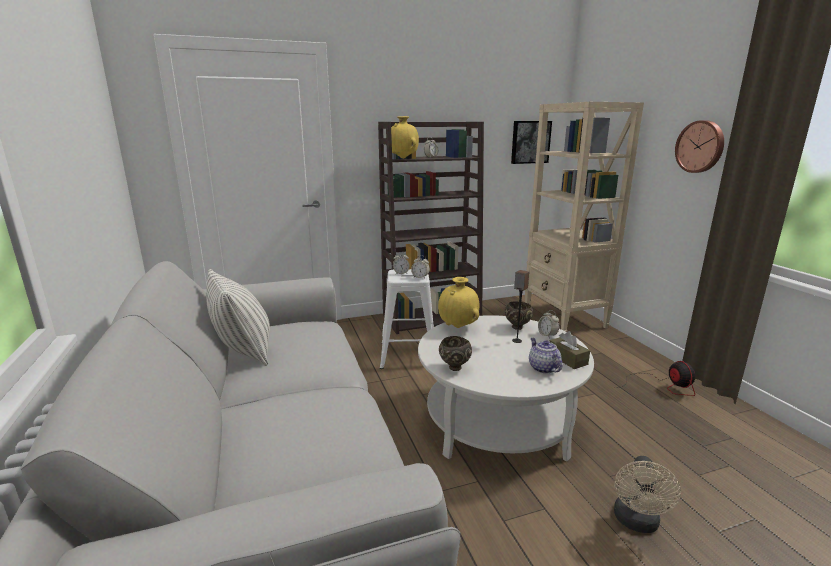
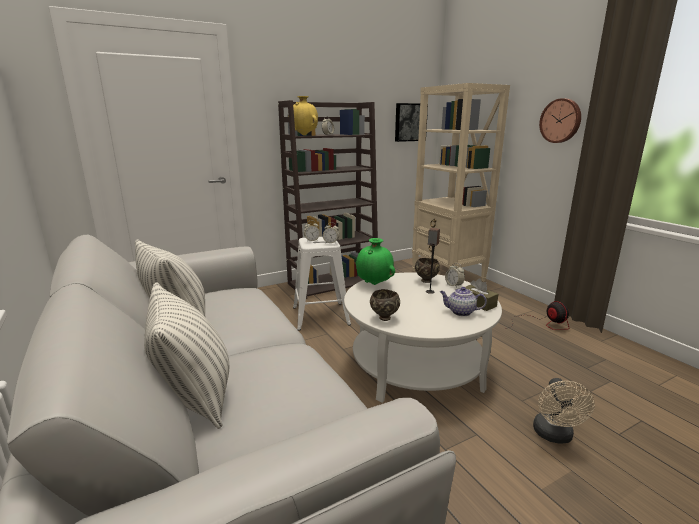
camera: 10 degrees left, 0 degrees up
yellow vase [438,277,480,328] -> green vase [356,238,395,285]
teapot [529,338,563,374] -> teapot turned 45 degrees counterclockwise [440,287,487,316]
none -> pillow [144,282,229,429]

